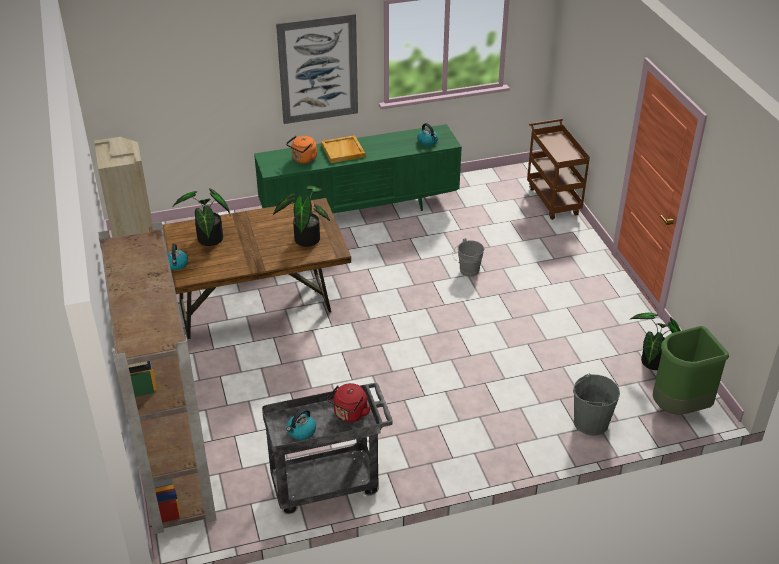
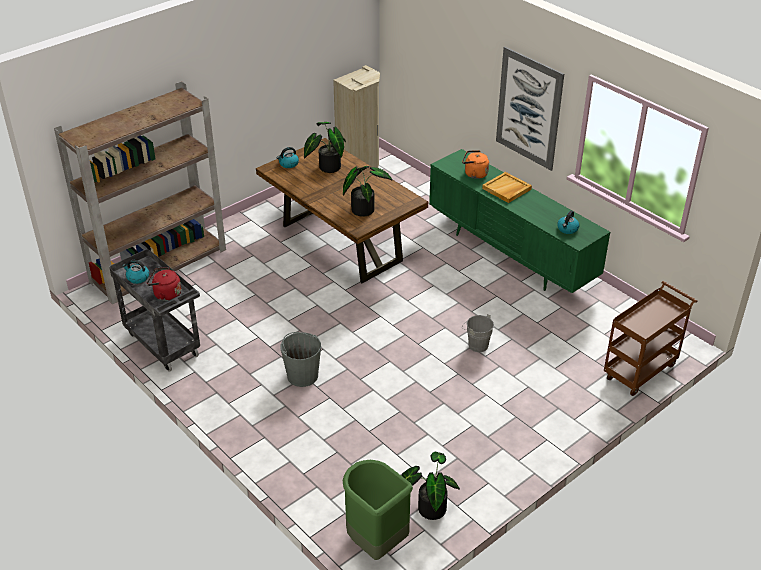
camera: 65 degrees right, 0 degrees up
grey bucket [573,374,620,436] -> grey bucket moved to [281,332,321,387]

